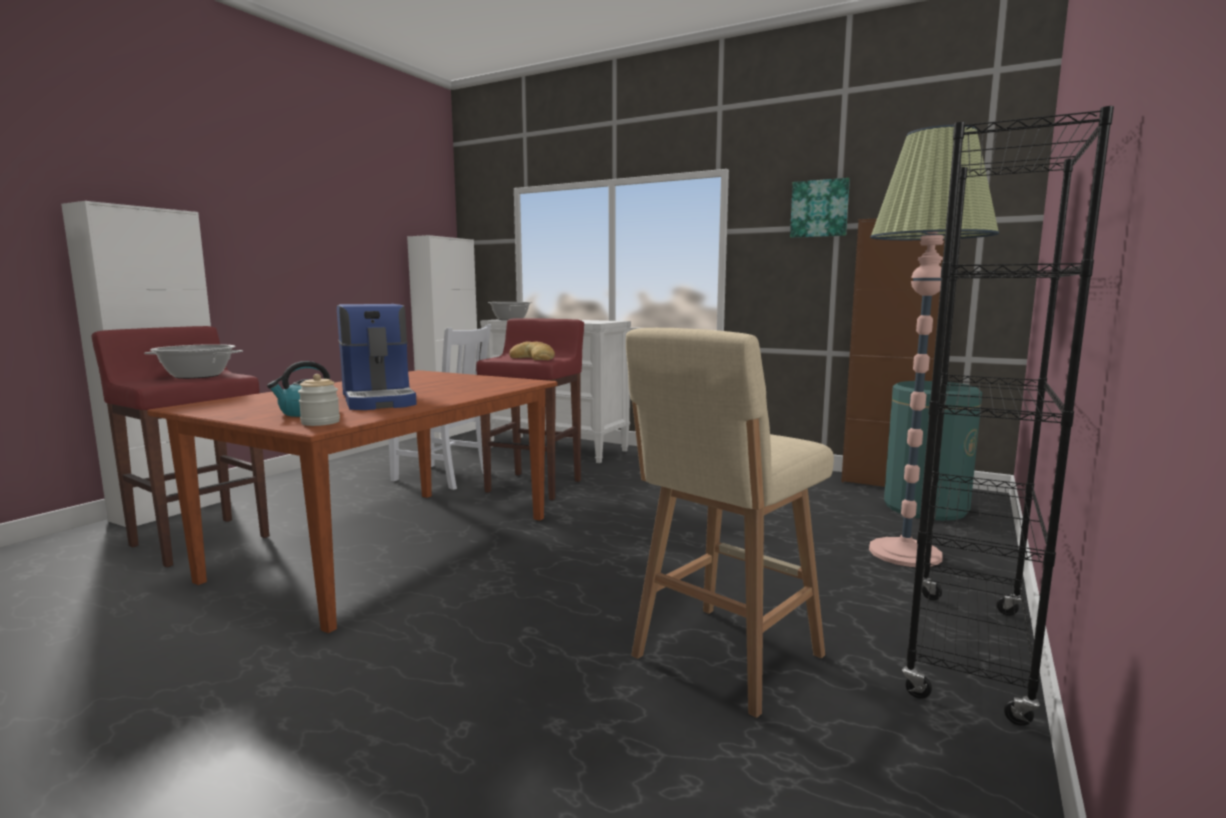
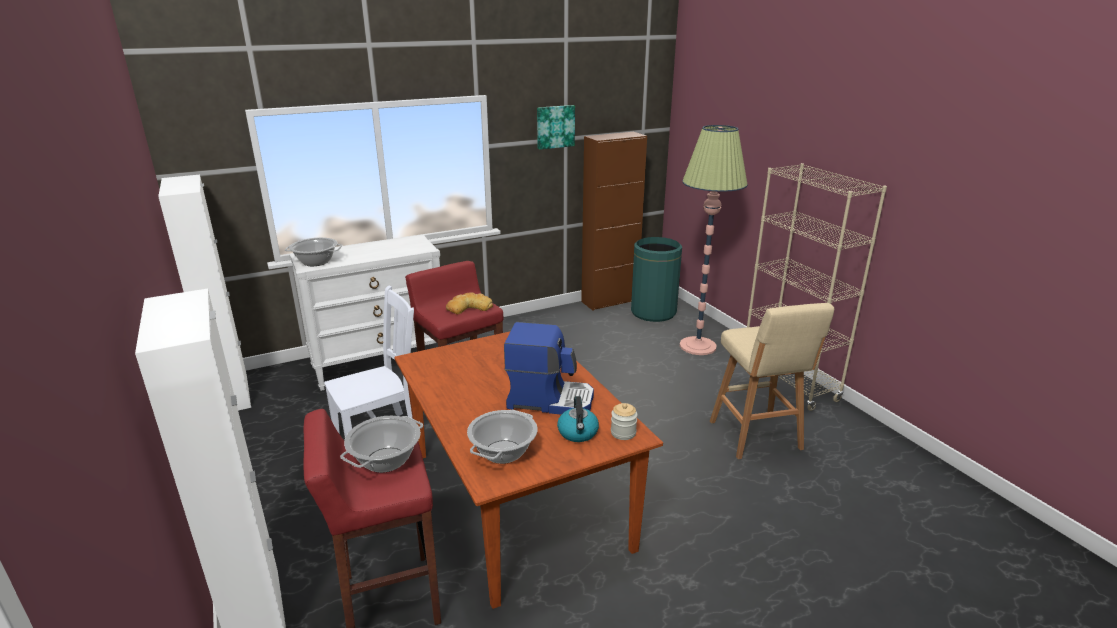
camera: 55 degrees left, 15 degrees up
black bookcase [902,106,1114,726] -> beige bookcase [747,163,887,411]
none -> cooking pot [467,410,538,464]

